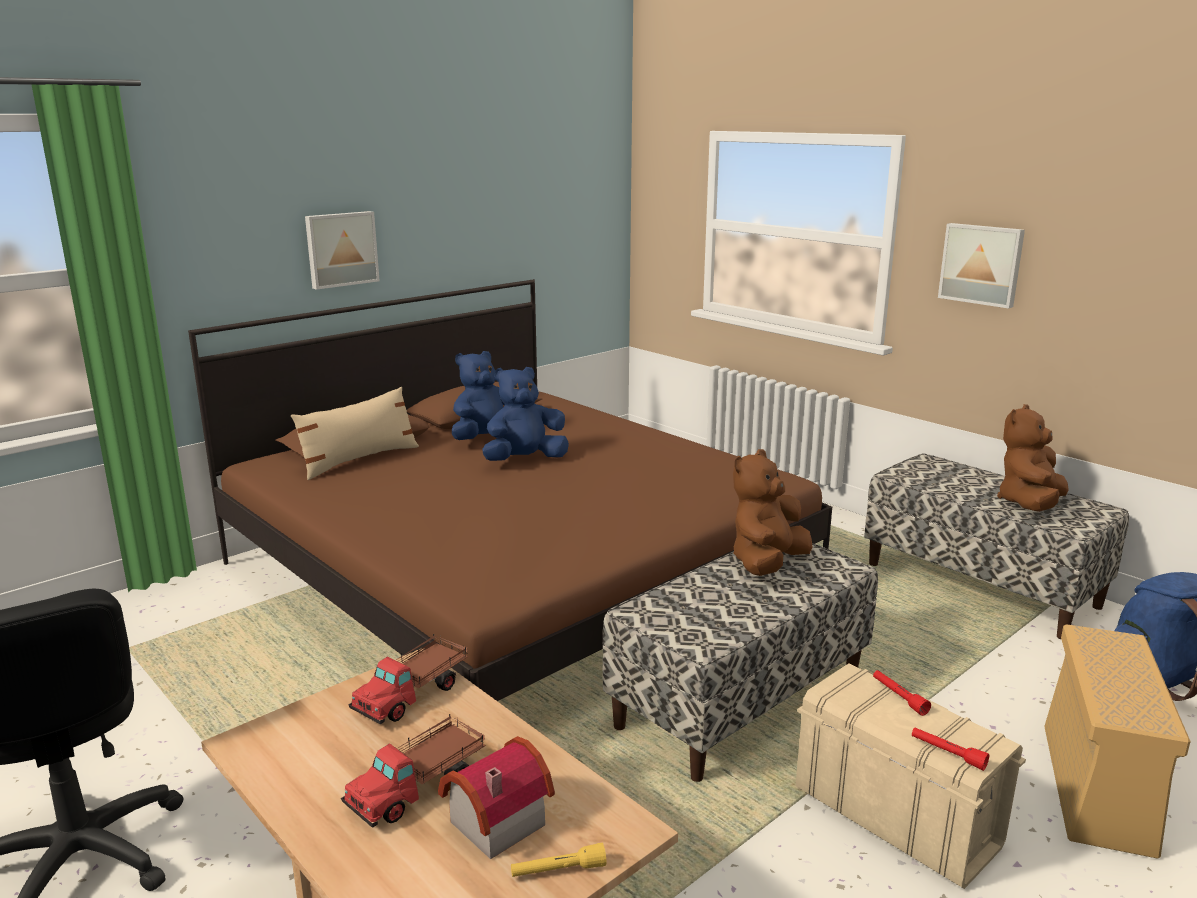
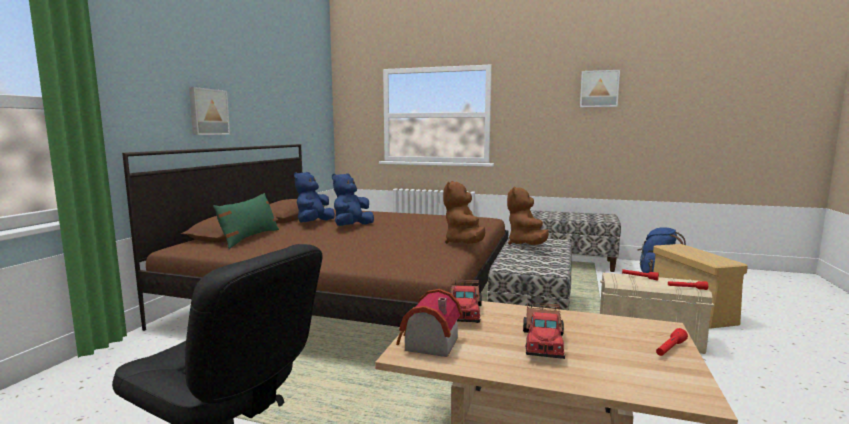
camera: 30 degrees left, 10 degrees down
beige pillow [291,387,419,480] -> green pillow [213,193,279,249]
toy house [438,736,555,859] -> toy house moved to [396,289,463,357]
yellow flashlight [511,843,606,877] -> red flashlight [656,328,688,356]
picture [938,223,1025,309] -> picture moved to [580,70,620,107]
brown plush toy [997,404,1069,512] -> brown plush toy moved to [443,181,485,244]

